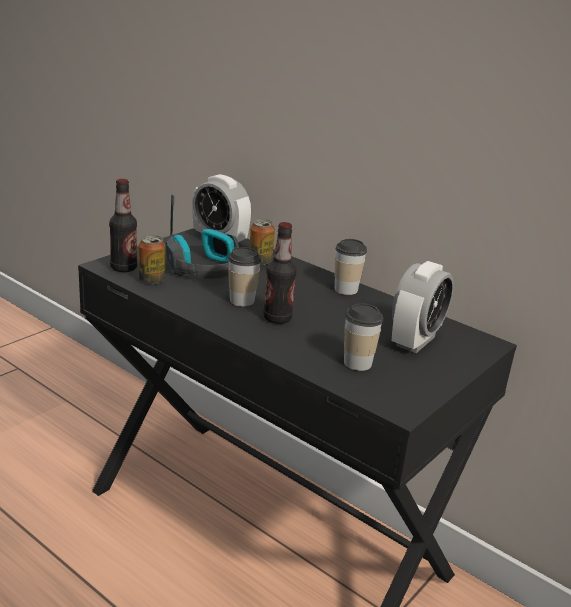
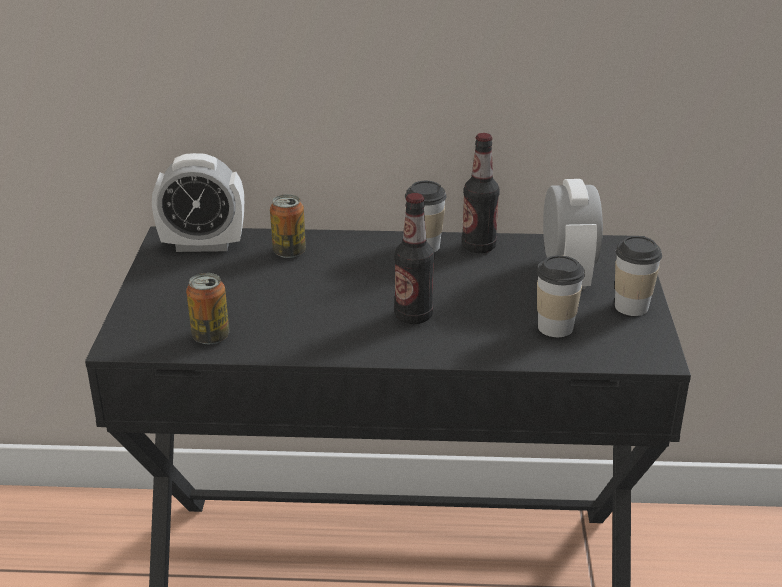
camera: 35 degrees left, 5 degrees up
bottle [109,179,137,272] -> bottle moved to [462,133,500,253]
headphones [166,194,239,279] -> none
cup [228,247,262,307] -> cup moved to [615,236,662,316]

